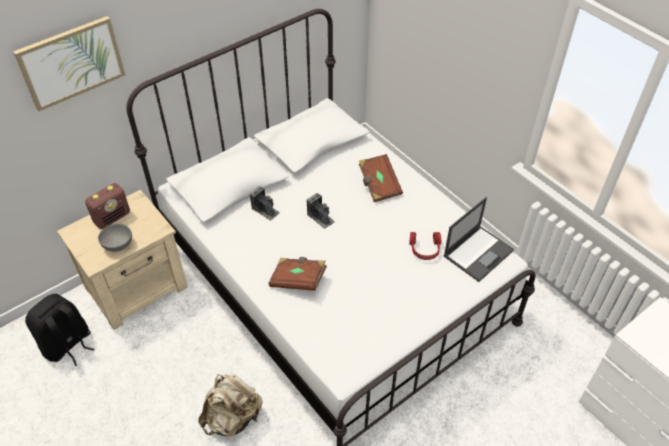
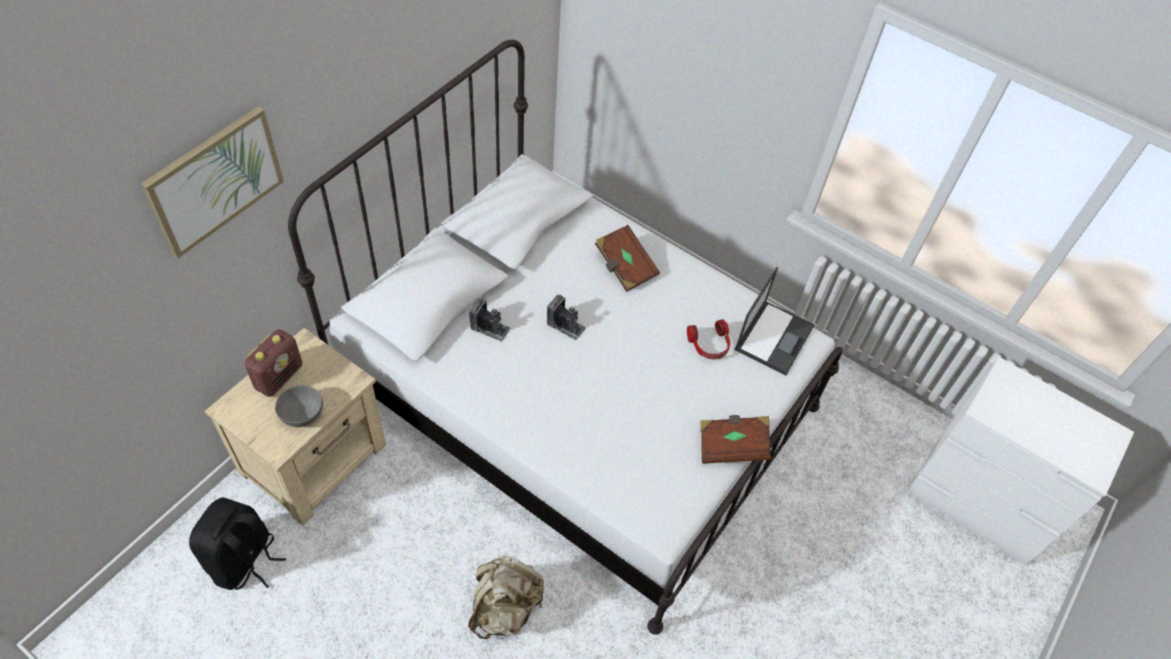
camera: 20 degrees left, 5 degrees up
brown book [268,257,327,291] -> brown book moved to [701,415,771,464]

